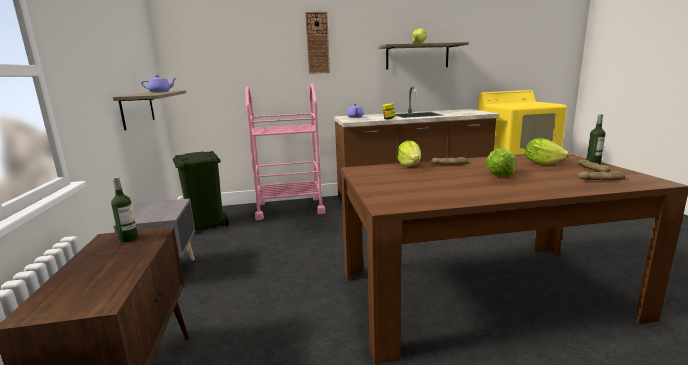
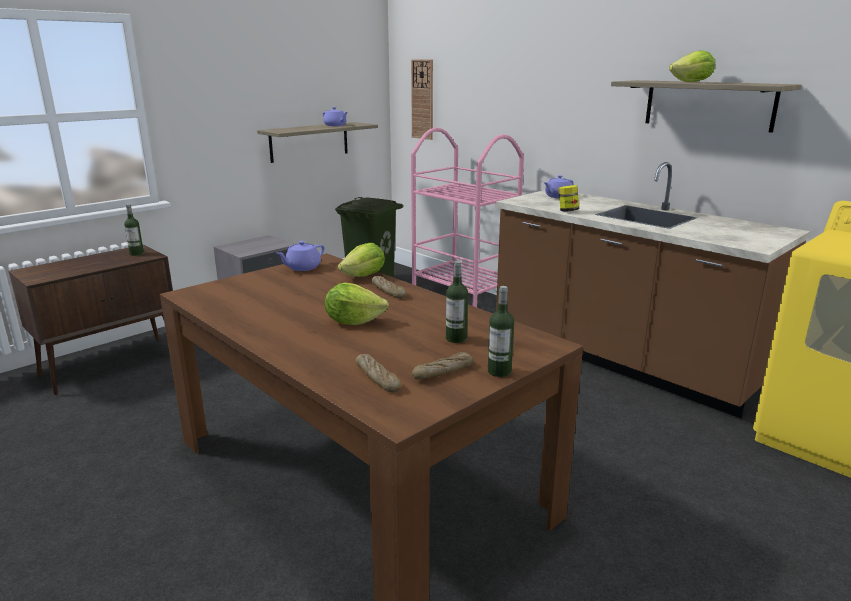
camera: 55 degrees right, 5 degrees up
wall clock [305,12,330,74] -> wall clock moved to [411,60,433,140]
lettuce [525,138,569,165] -> bottle [446,261,468,343]
none -> purple teapot [277,241,324,271]

